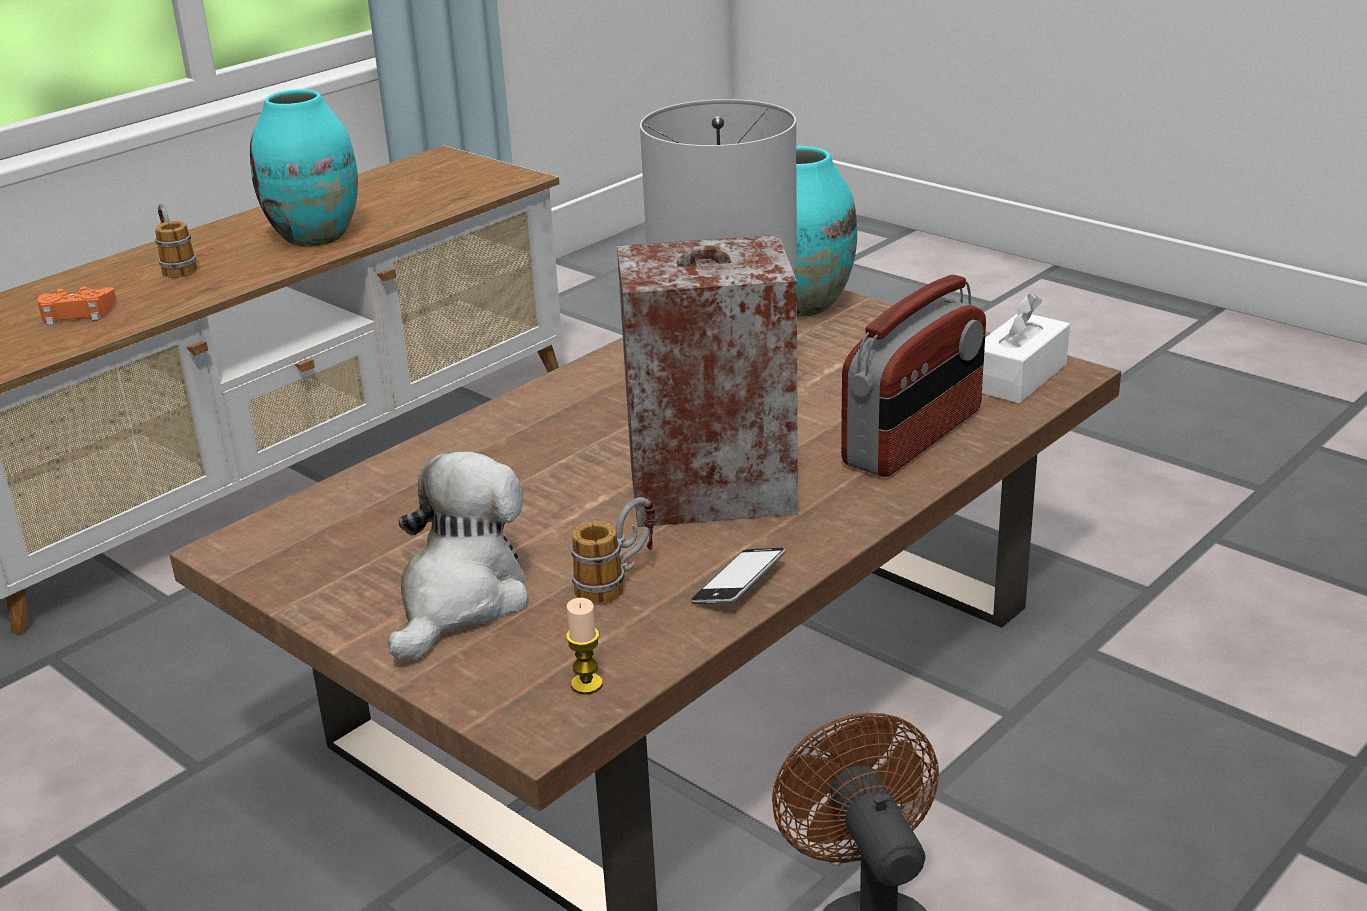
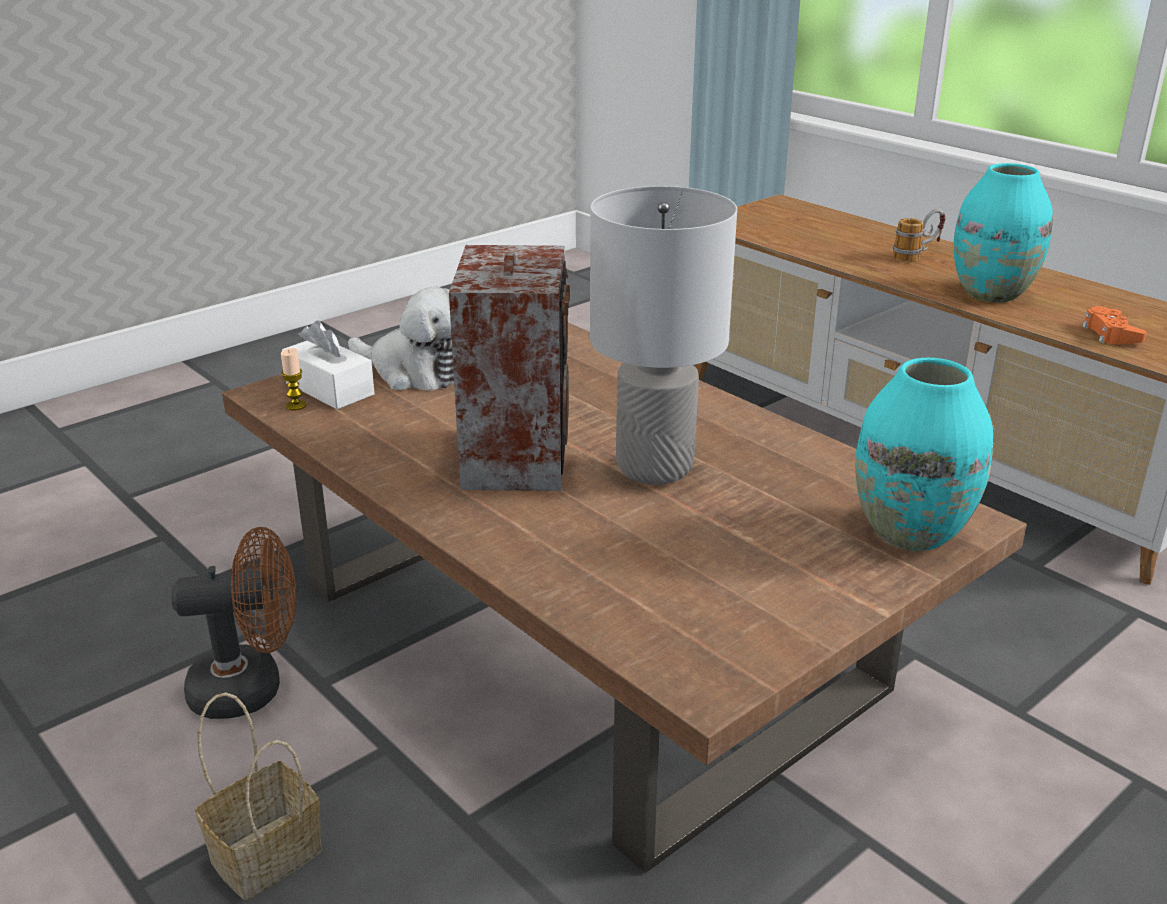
camera: 95 degrees right, 0 degrees up
orange game controller [37,287,116,325] -> orange game controller moved to [1082,306,1147,345]
mug [571,497,655,605] -> none
phone [691,547,786,604] -> none
radio [841,275,986,477] -> none
white tissue box [982,294,1070,403] -> white tissue box moved to [282,321,375,409]
none -> basket [195,692,322,900]

